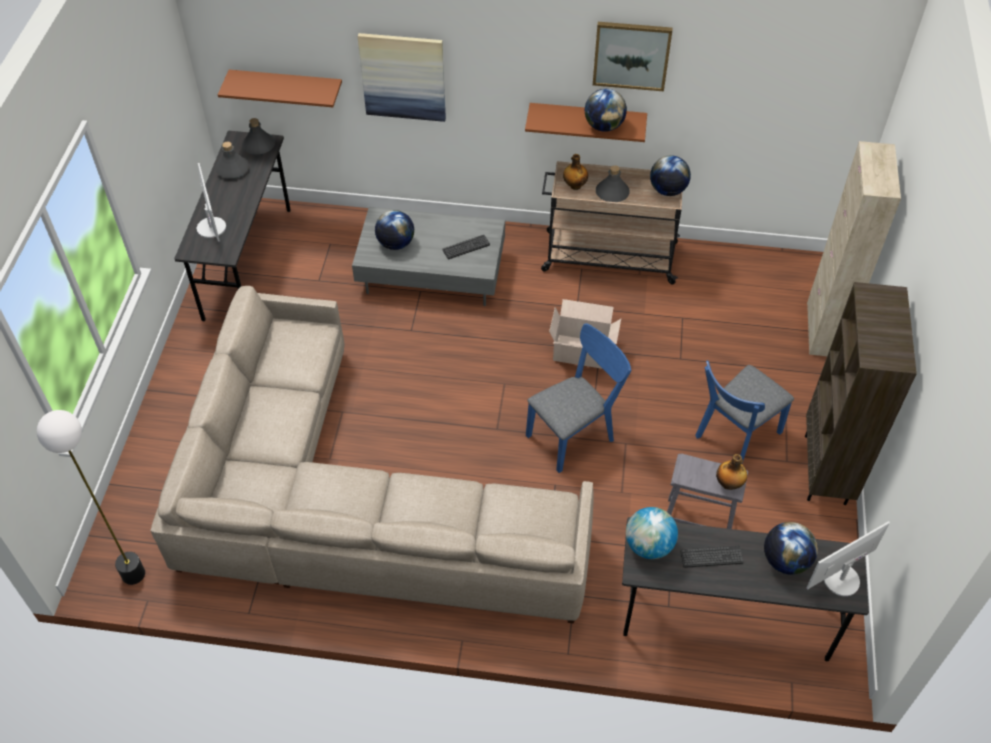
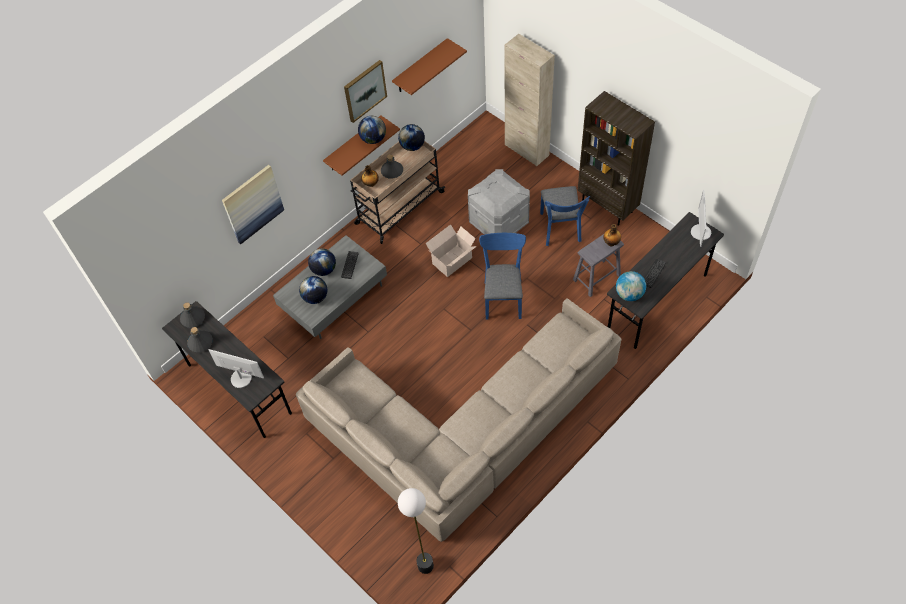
camera: 50 degrees left, 5 degrees up
brown shelf [218,70,342,107] -> brown shelf moved to [392,38,467,95]
globe [764,522,818,575] -> globe moved to [308,248,336,276]
none -> grey storage box [468,169,530,235]

